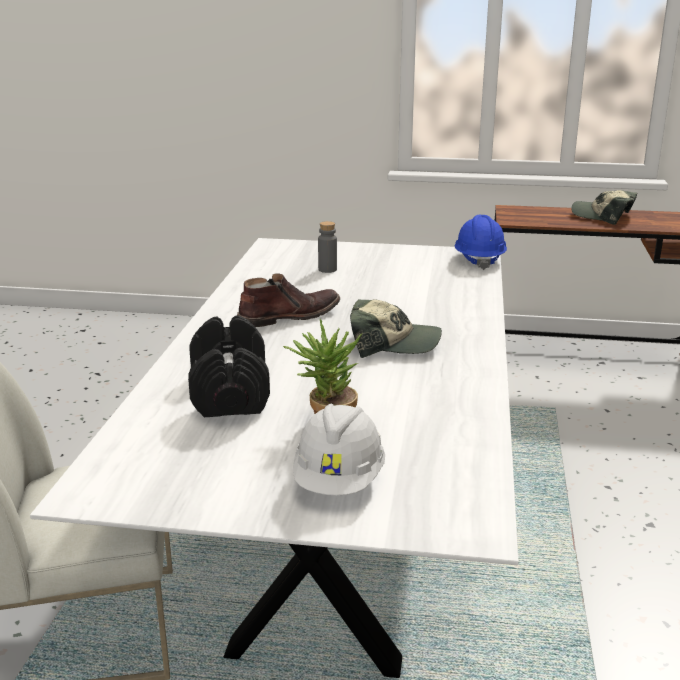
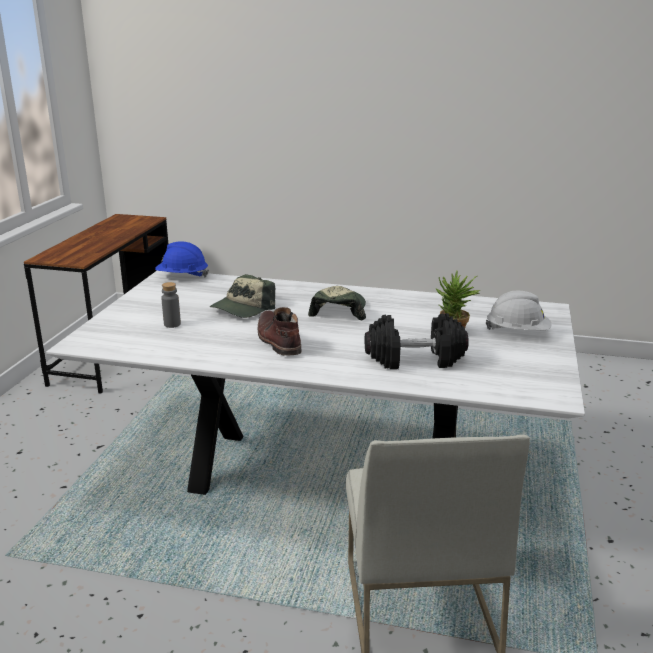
camera: 85 degrees left, 0 degrees up
cap [572,190,638,225] -> cap moved to [210,274,275,318]

